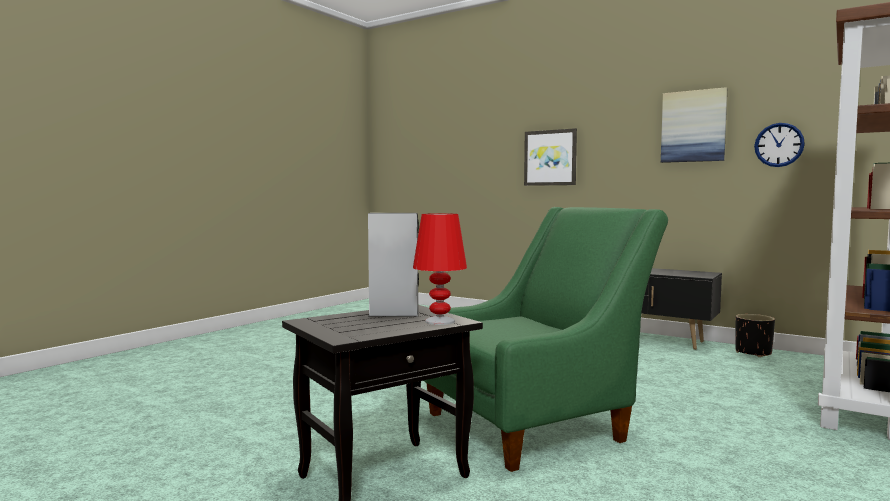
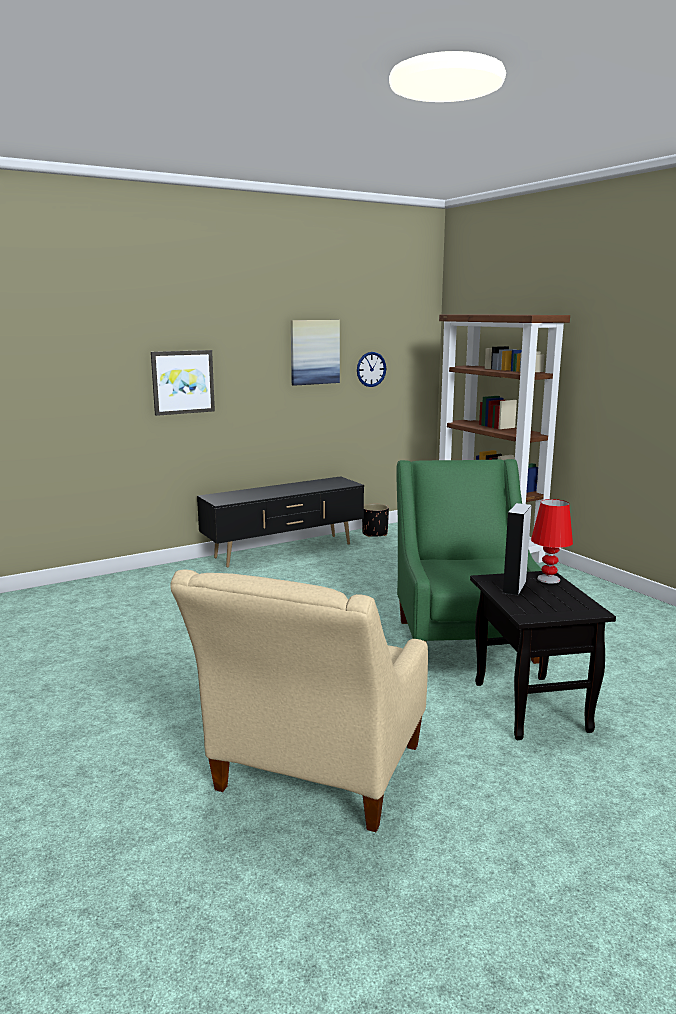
camera: 65 degrees left, 10 degrees up
none -> beige armchair [170,569,428,832]

